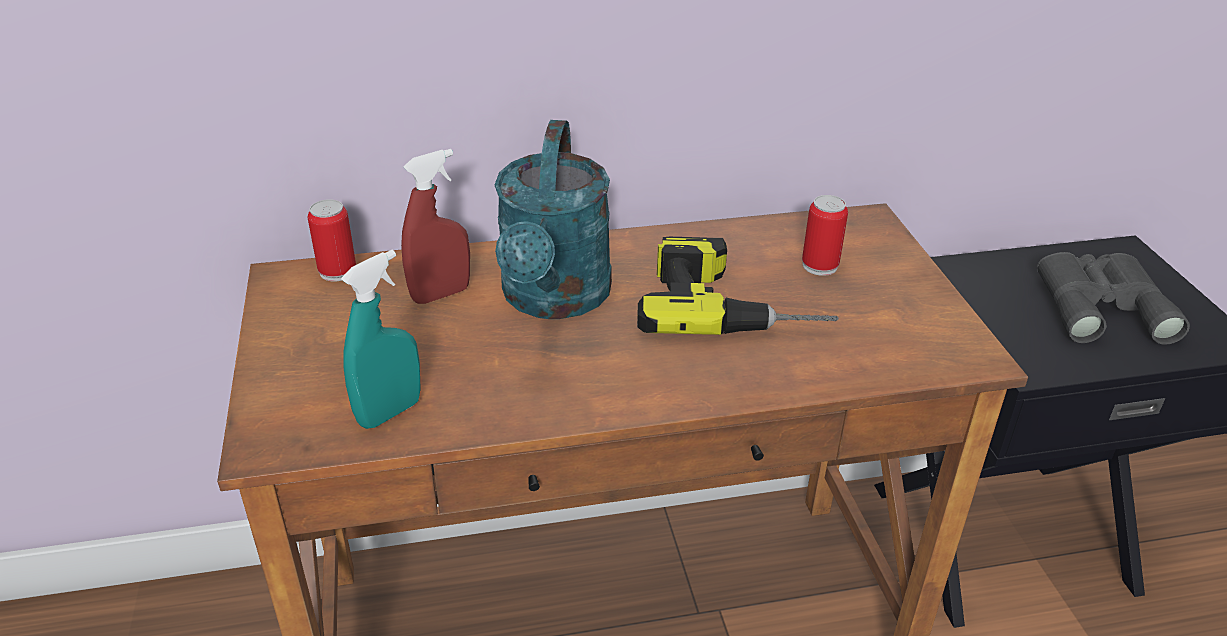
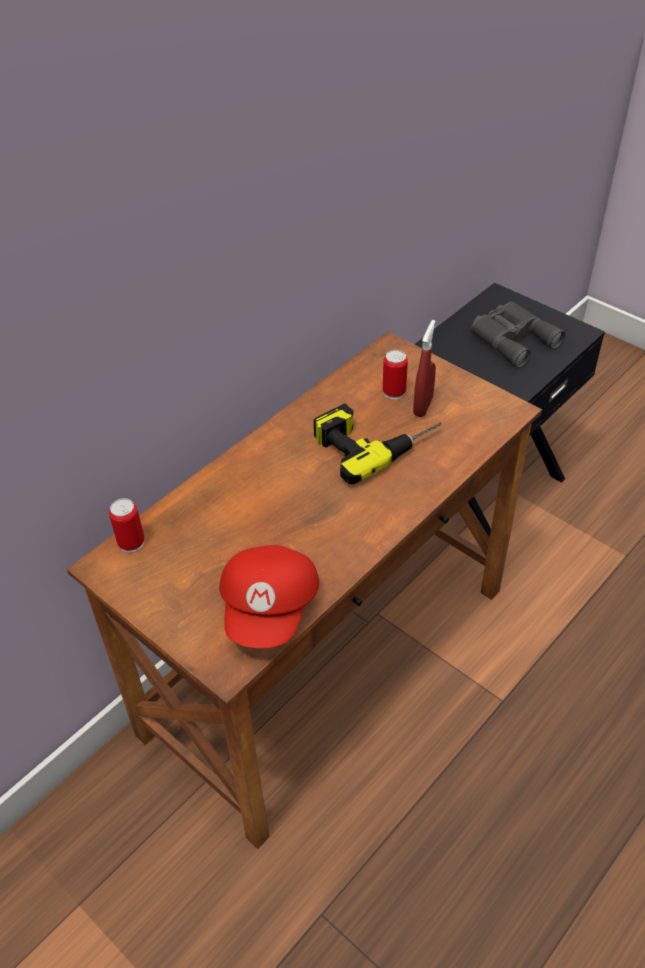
camera: 35 degrees left, 10 degrees up
turquoise spray bottle [341,250,421,429] -> red cap [219,545,319,648]
red spray bottle [401,149,470,304] -> red spray bottle moved to [413,320,436,417]
turquoise watering can [495,120,612,319] -> none

